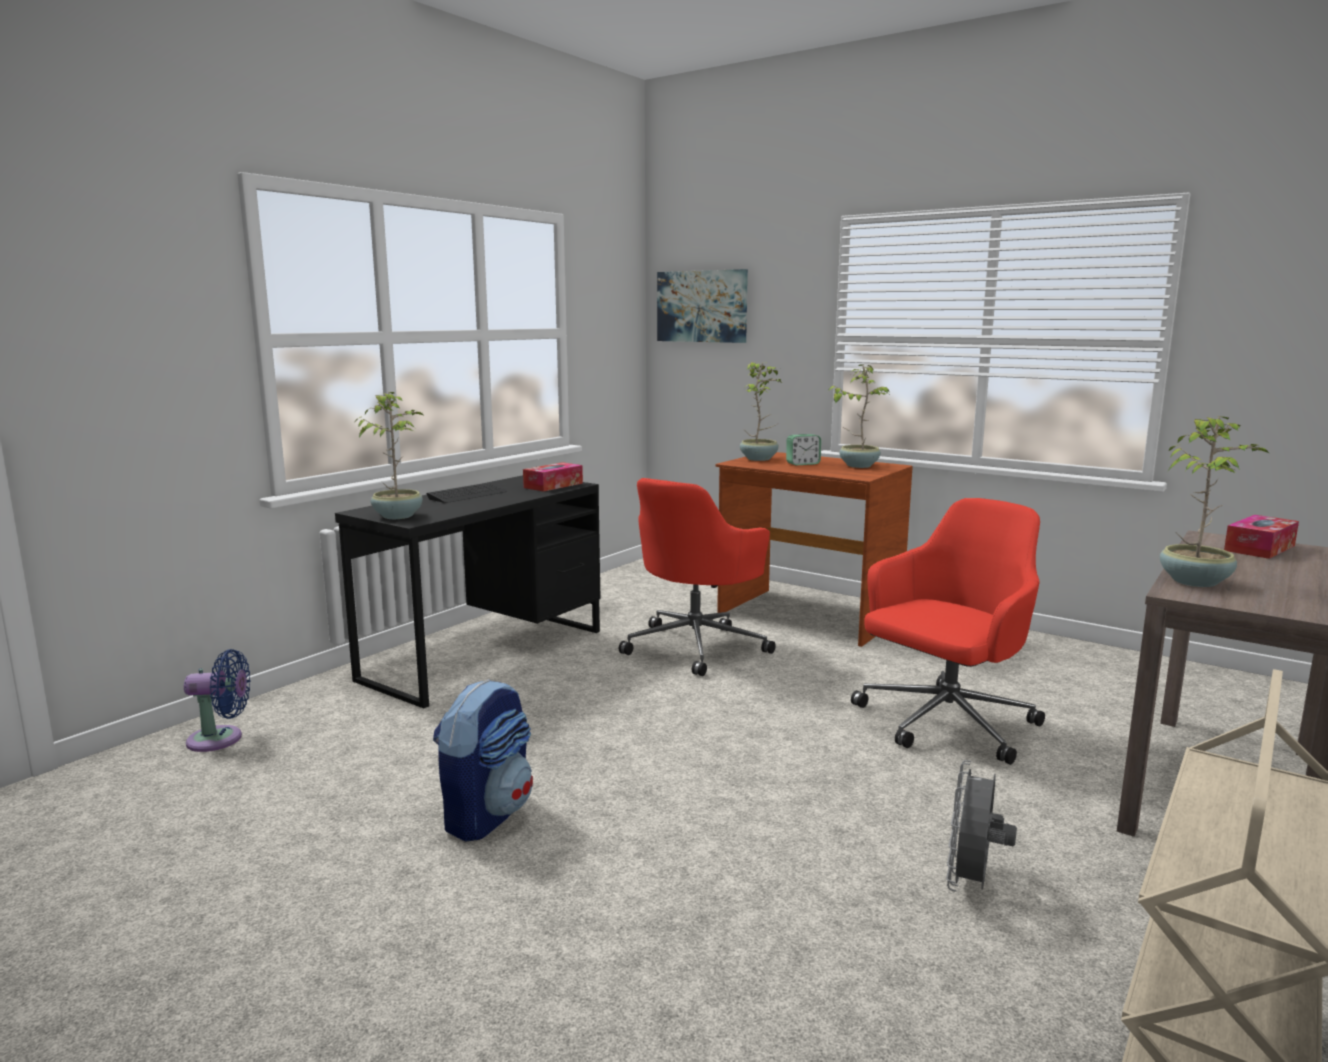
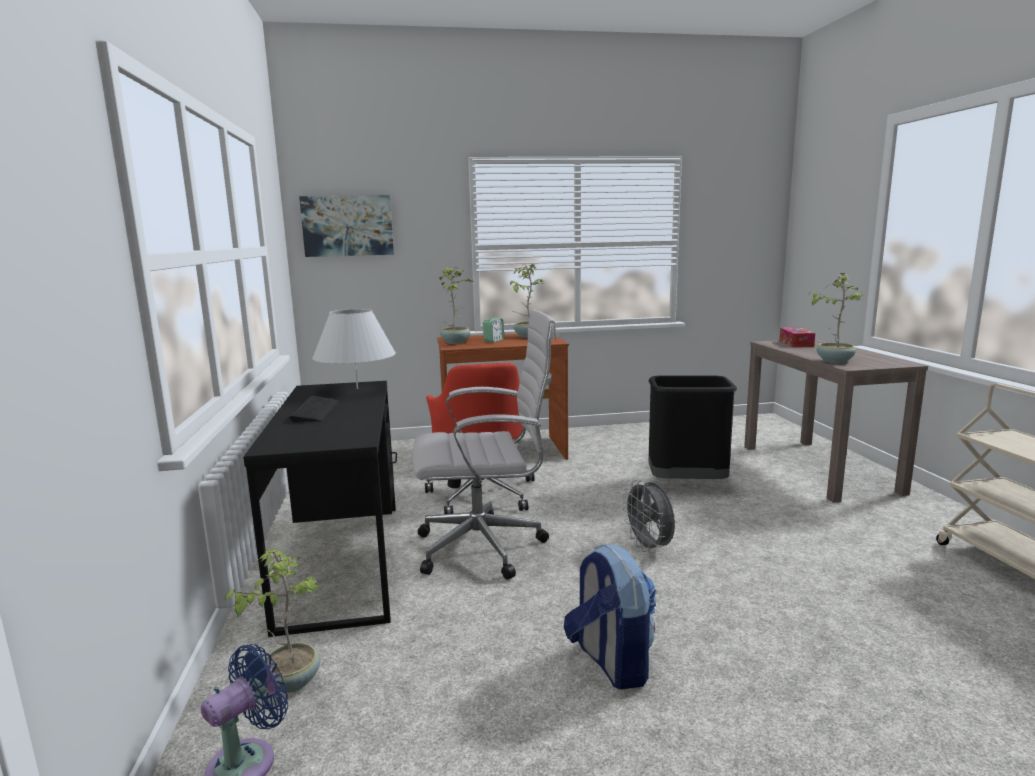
camera: 45 degrees left, 0 degrees up
potted plant [354,392,423,519] -> potted plant moved to [224,549,321,693]
tissue box [523,462,583,492] -> white table lamp [312,309,396,389]
red office chair [851,498,1045,765] -> black trash can [648,375,737,479]
grey fan [946,760,1017,892] -> grey fan moved to [622,480,675,554]
none -> white office chair [412,309,557,580]

